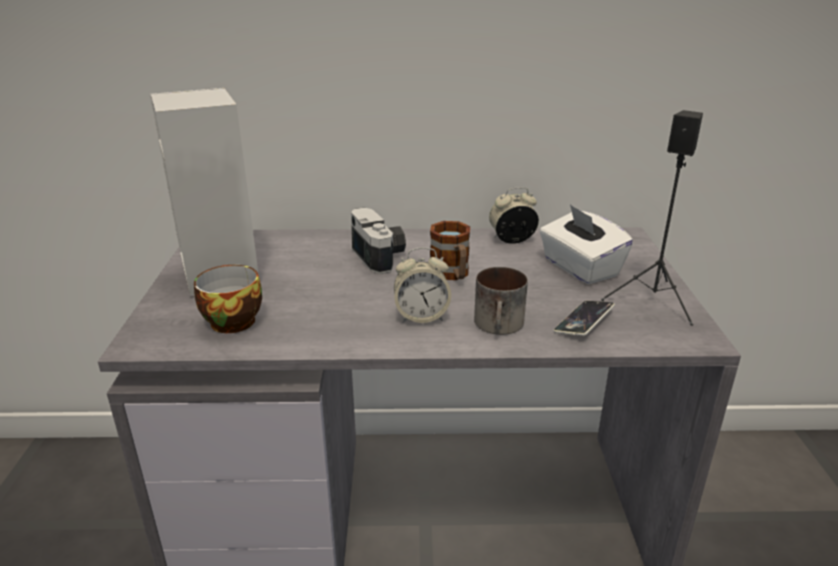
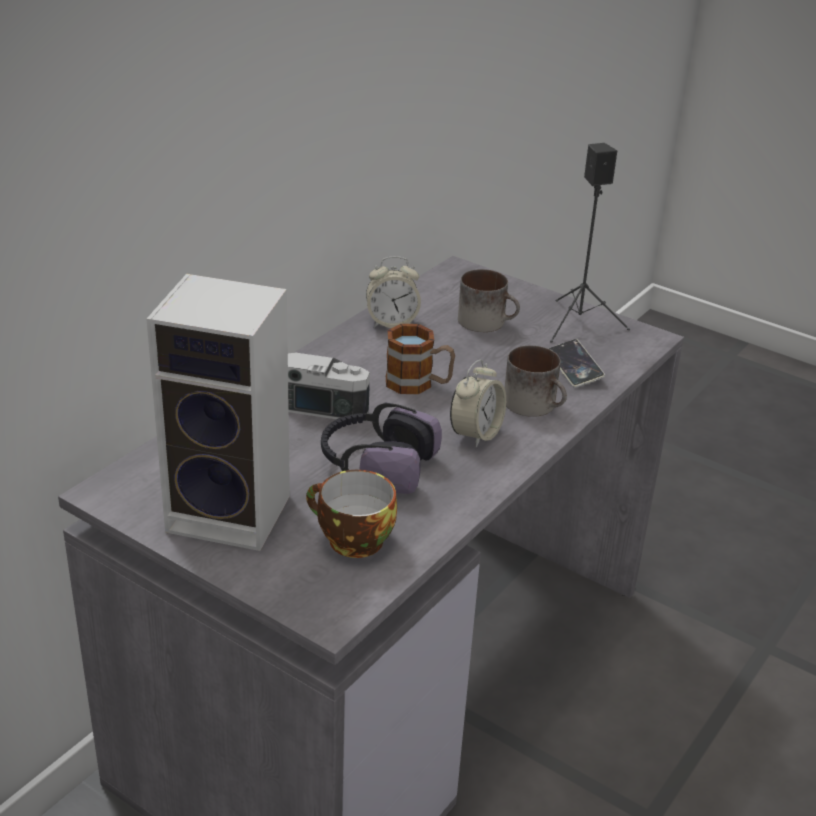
camera: 55 degrees left, 5 degrees up
alarm clock [489,187,539,244] -> alarm clock turned 120 degrees counterclockwise [366,256,421,328]
white tissue box [539,204,633,284] -> mug [458,269,520,332]
none -> headphones [321,402,442,494]

